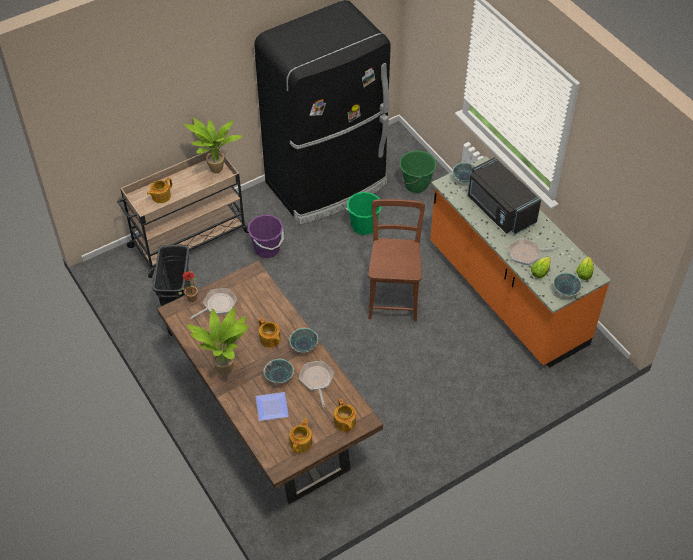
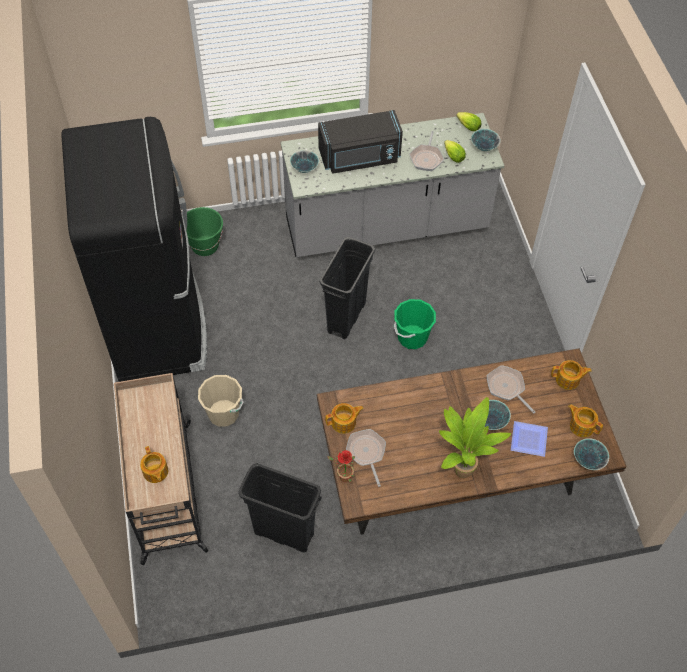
camera: 70 degrees left, 5 degrees up
potted plant [184,117,243,173] -> none
purple bucket [247,215,284,258] -> beige bucket [198,375,243,427]
teapot [259,318,281,348] -> teapot moved to [325,403,364,434]
bowl [289,328,318,352] -> bowl moved to [574,438,609,470]
frying pan [299,361,334,407] -> frying pan turned 45 degrees clockwise [487,365,535,414]
green bucket [346,192,382,235] -> green bucket moved to [394,299,436,349]
brown chair [368,199,425,322] -> black trash can [319,237,375,339]
orange counter [430,156,611,368] -> grey counter [280,113,504,257]

